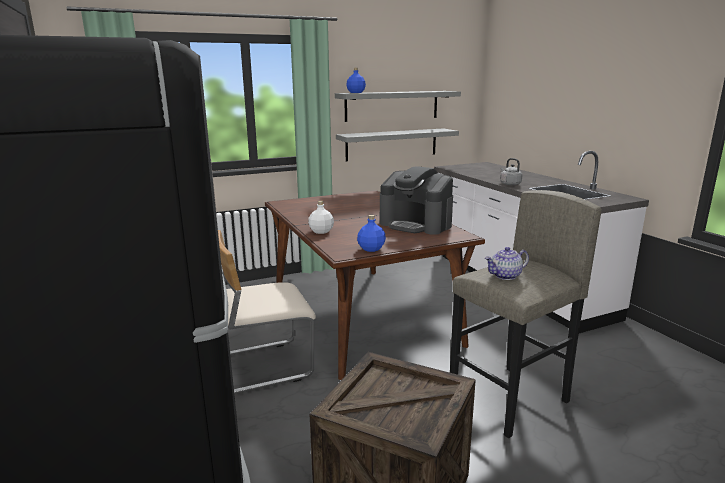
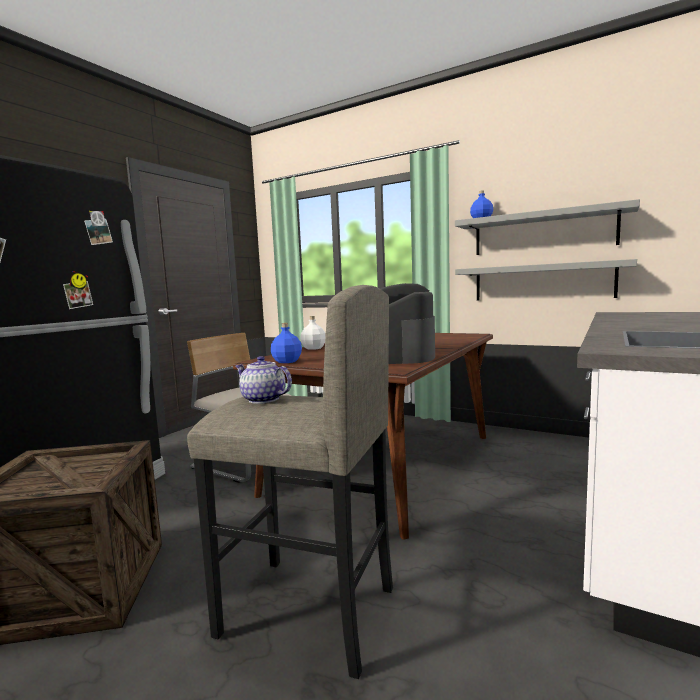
camera: 55 degrees right, 10 degrees down
grey kettle [500,158,522,185] -> none

